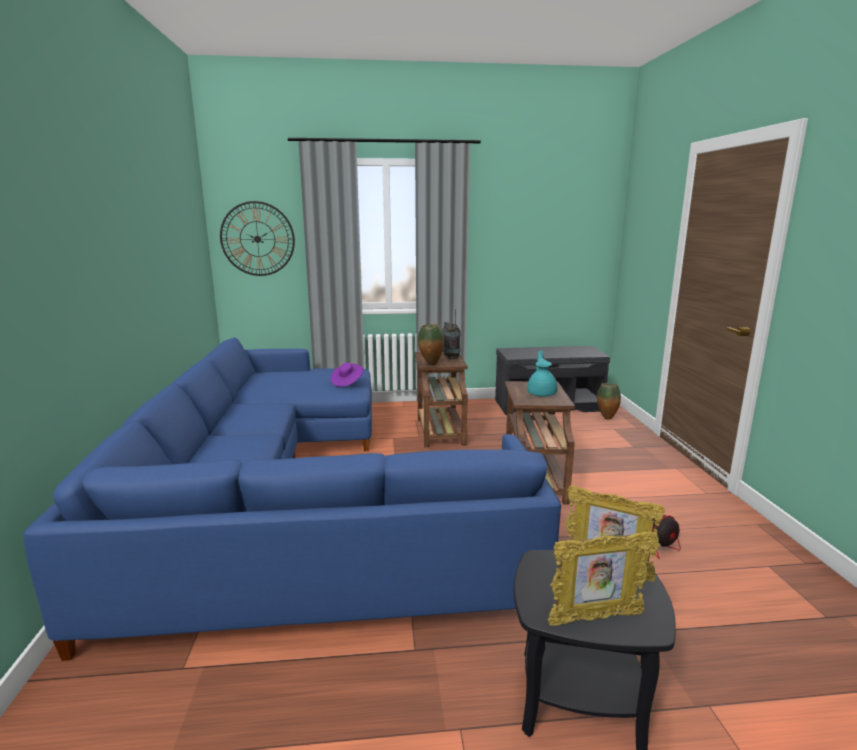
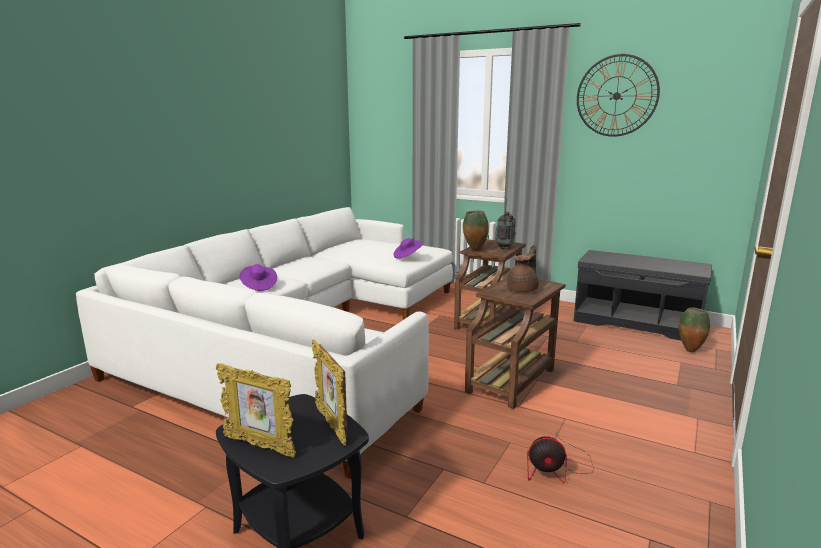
camera: 35 degrees right, 0 degrees up
blue sofa [23,337,561,661] -> white sofa [76,207,453,479]
wall clock [220,201,295,276] -> wall clock moved to [577,54,660,137]
turquoise teapot [527,350,557,397] -> brown teapot [507,245,539,292]
none -> purple hat [239,264,277,291]

